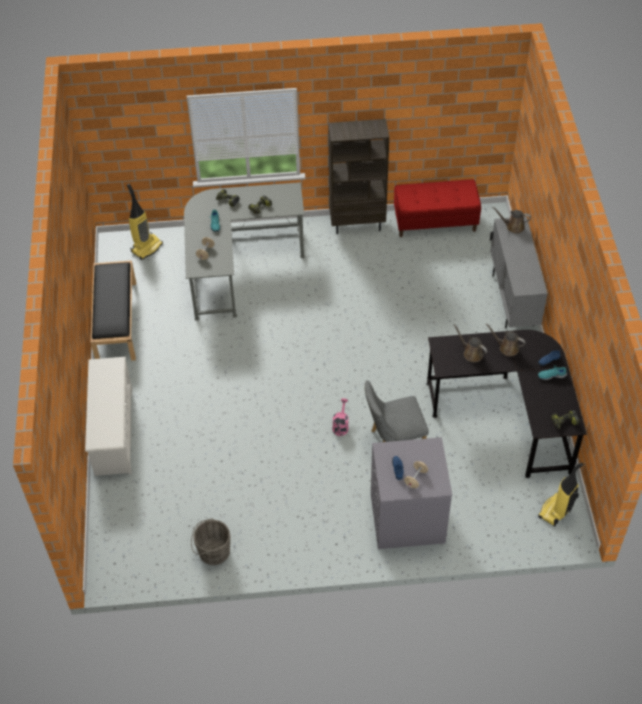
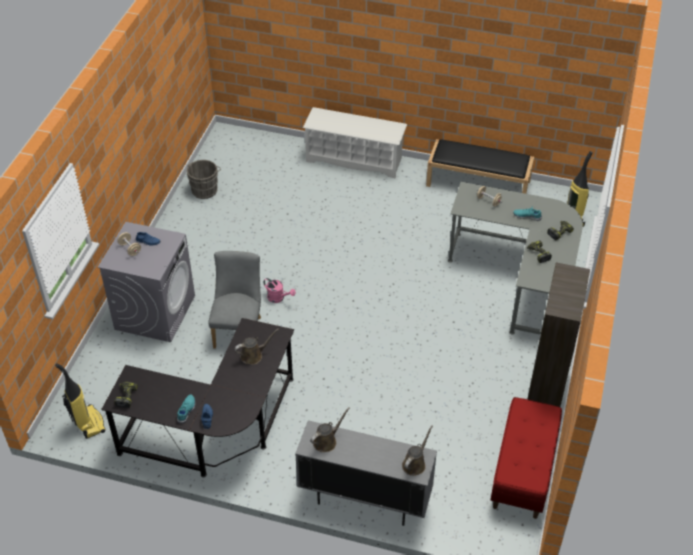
camera: 110 degrees right, 5 degrees down
brown watering can [486,323,526,357] -> brown watering can moved to [310,408,350,452]

